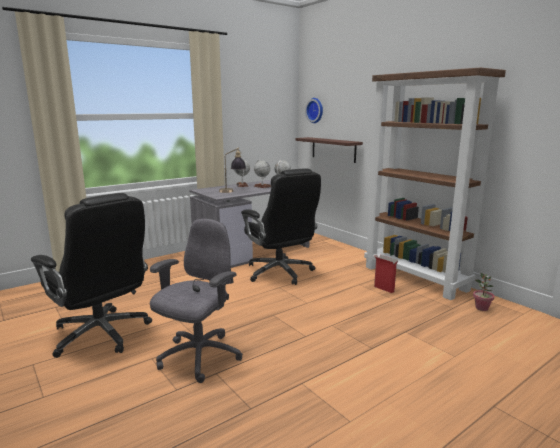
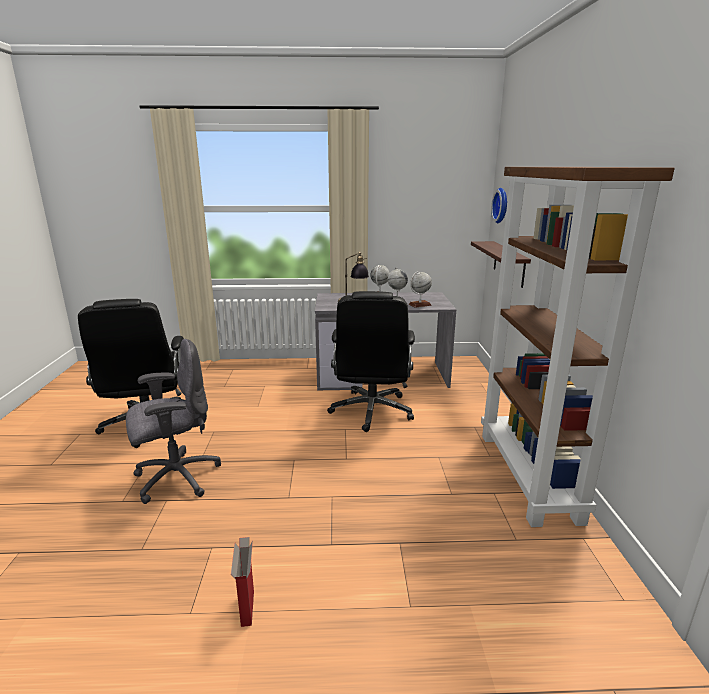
camera: 35 degrees right, 5 degrees up
cardboard box [374,255,398,293] -> cardboard box moved to [231,537,254,627]
potted plant [473,273,494,311] -> none

